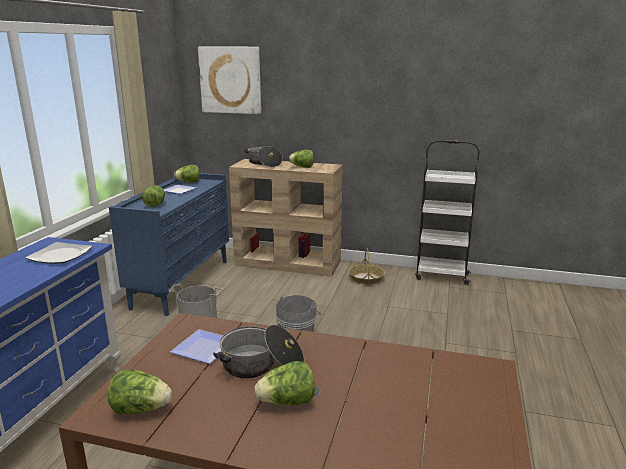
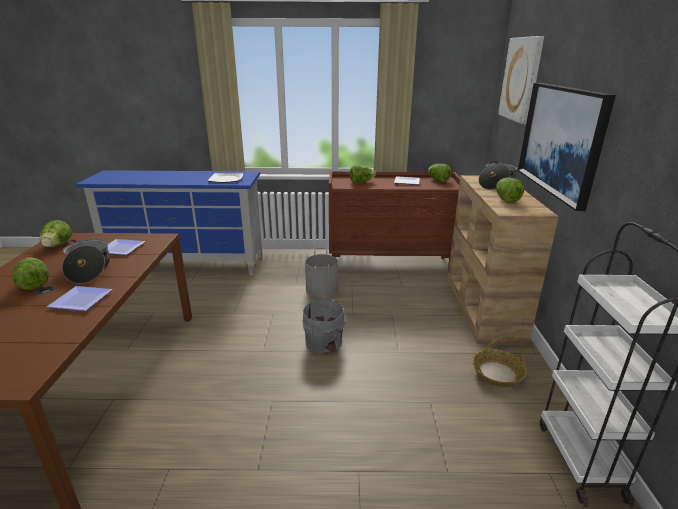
camera: 75 degrees right, 5 degrees up
blue cabinet [109,173,229,316] -> brown cabinet [329,171,460,271]
none -> plate [47,286,112,311]
none -> picture [518,83,616,211]

